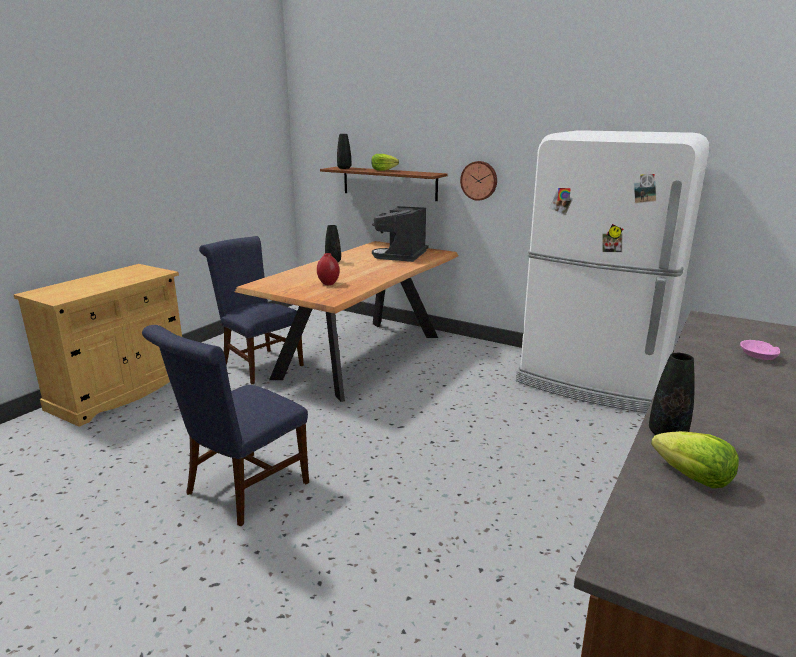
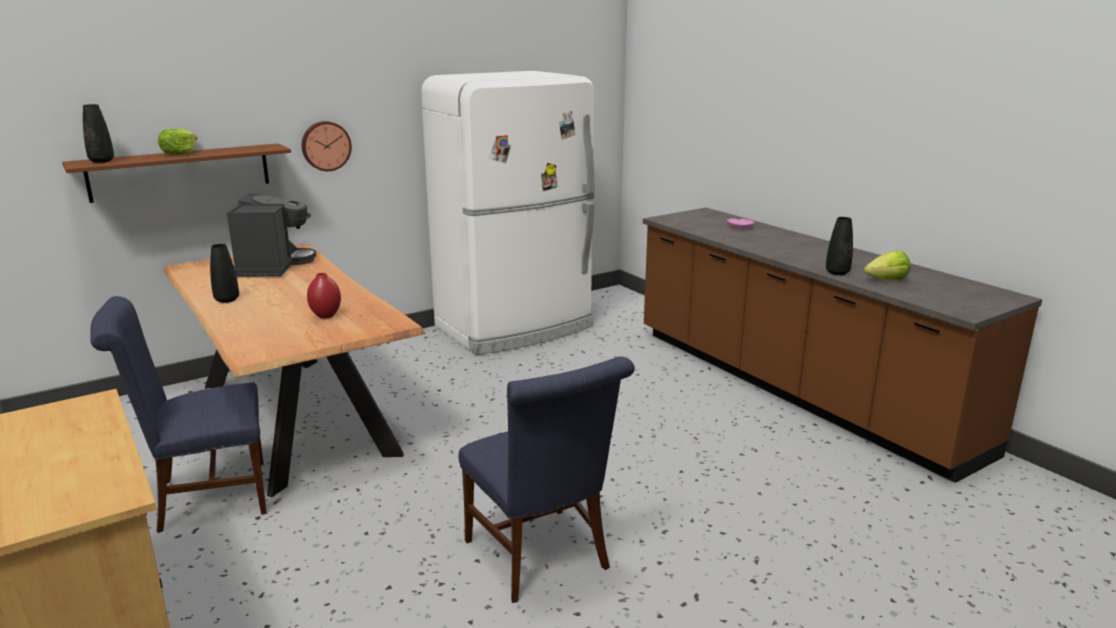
camera: 65 degrees left, 0 degrees up
coffee machine [372,206,429,262] -> coffee machine turned 135 degrees counterclockwise [227,193,316,277]

